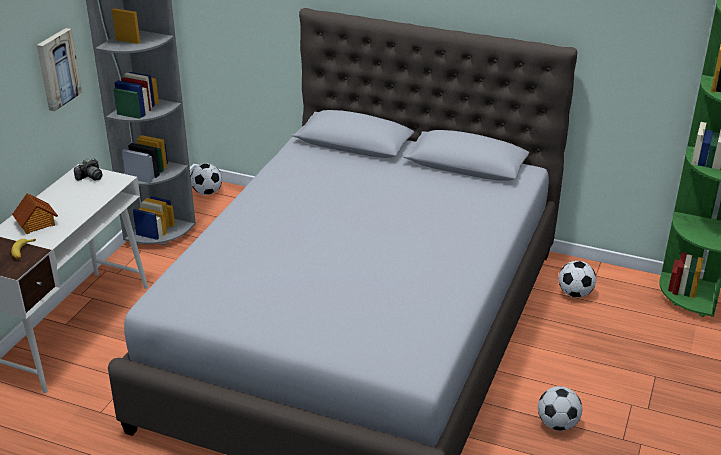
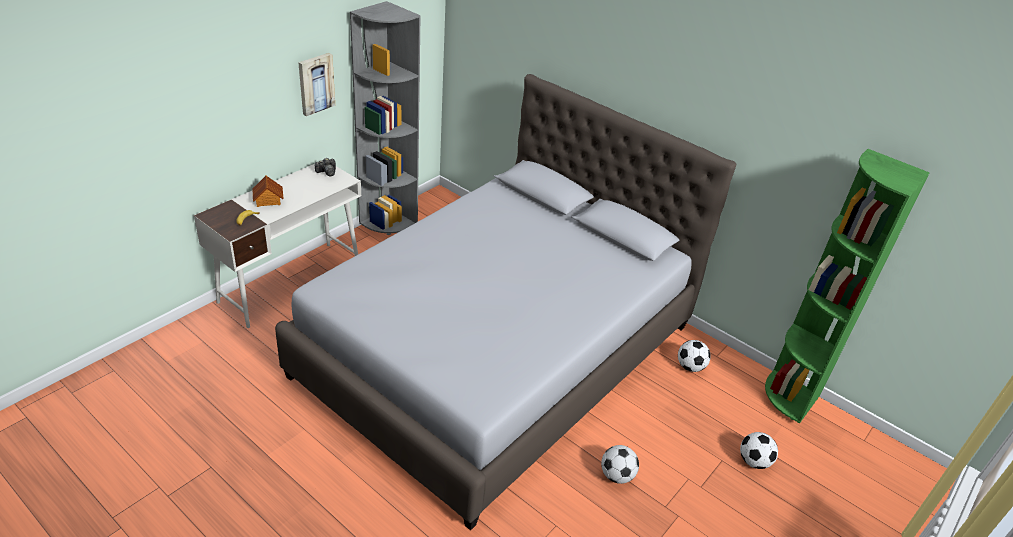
camera: 15 degrees right, 5 degrees up
football [191,163,222,195] -> football moved to [740,432,778,469]

